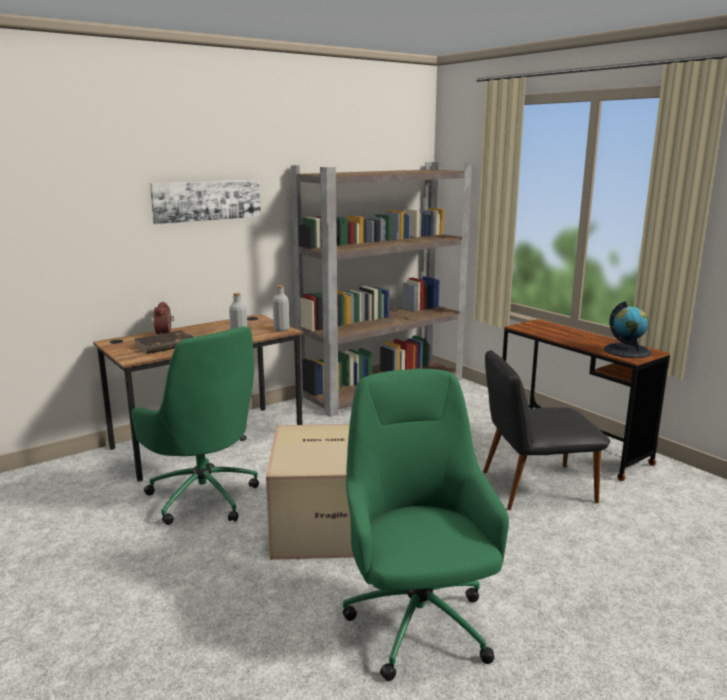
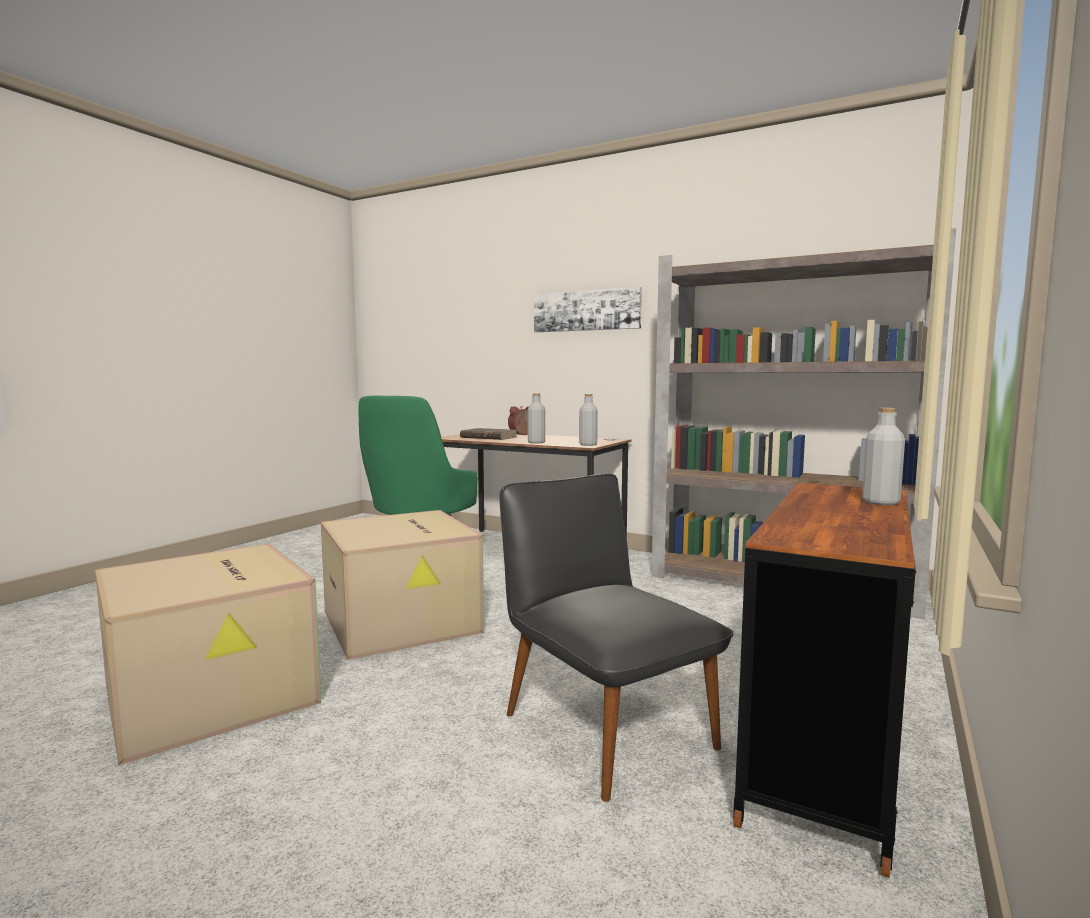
camera: 65 degrees right, 10 degrees down
green office chair [343,369,509,681] -> cardboard box [95,543,321,765]
globe [604,301,652,358] -> none
none -> grey bottle [862,408,905,505]

